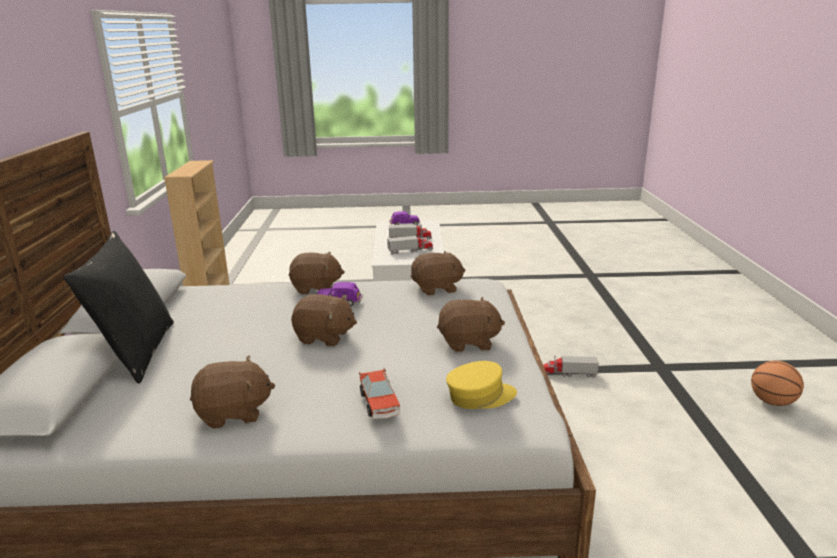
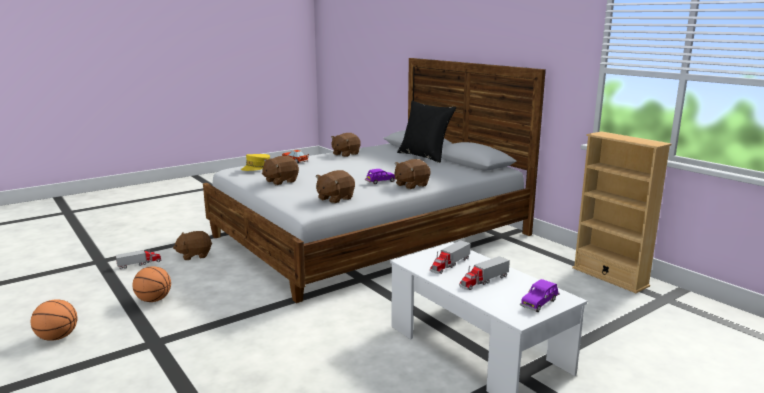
camera: 145 degrees right, 5 degrees down
brown plush toy [291,294,357,346] -> brown plush toy moved to [173,231,212,260]
toy truck [543,356,599,378] -> toy truck moved to [116,249,162,269]
none -> basketball [132,266,171,302]

